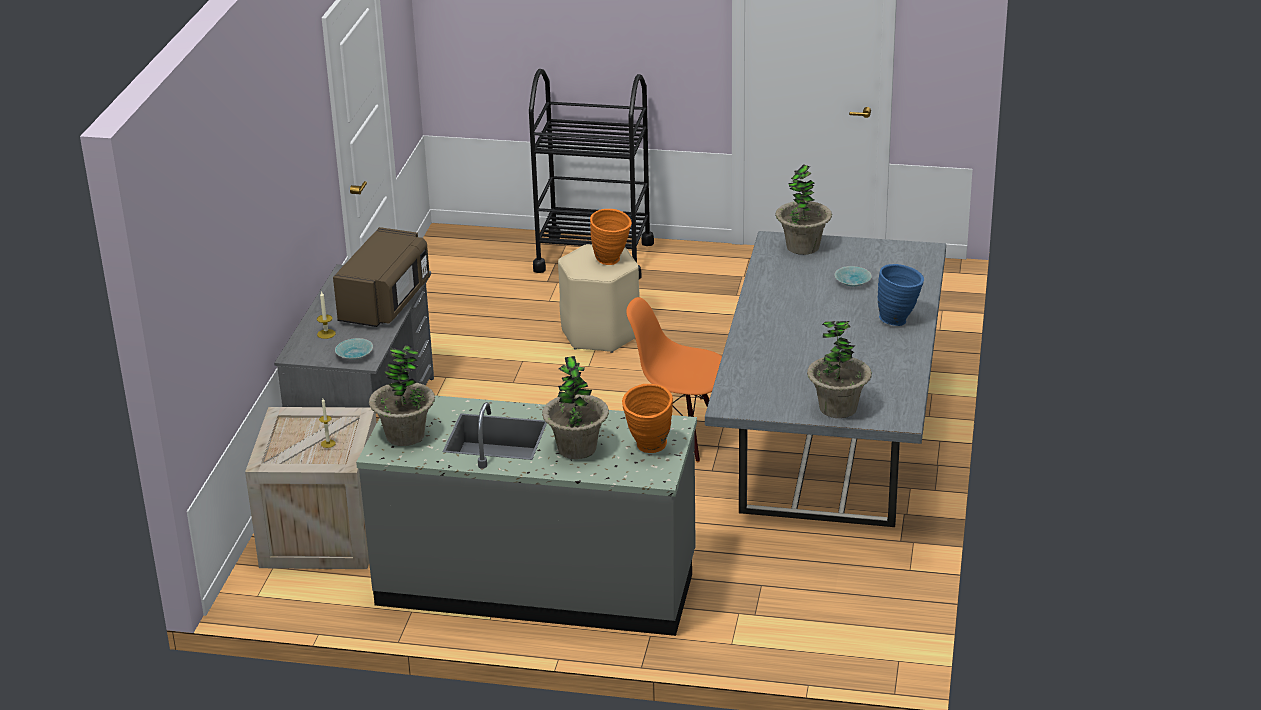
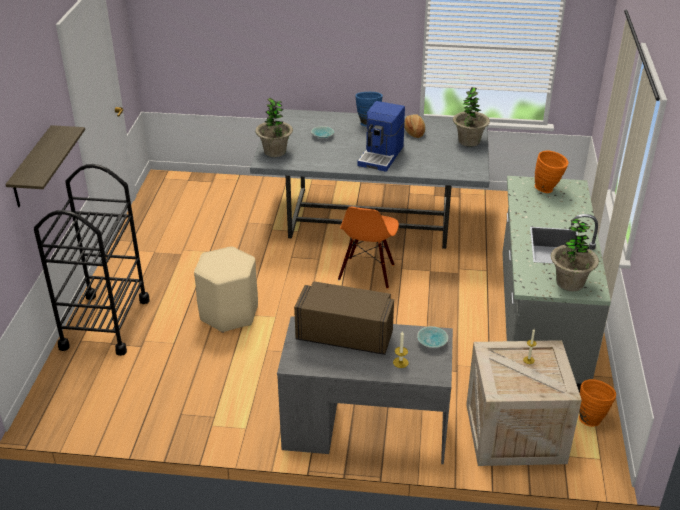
camera: 95 degrees left, 5 degrees up
potted plant [542,356,609,459] -> none
orange vase [590,209,632,265] -> orange vase moved to [579,379,616,427]
none -> shelf [5,125,85,207]
none -> coffee machine [357,101,405,172]
none -> bread [404,114,425,138]

